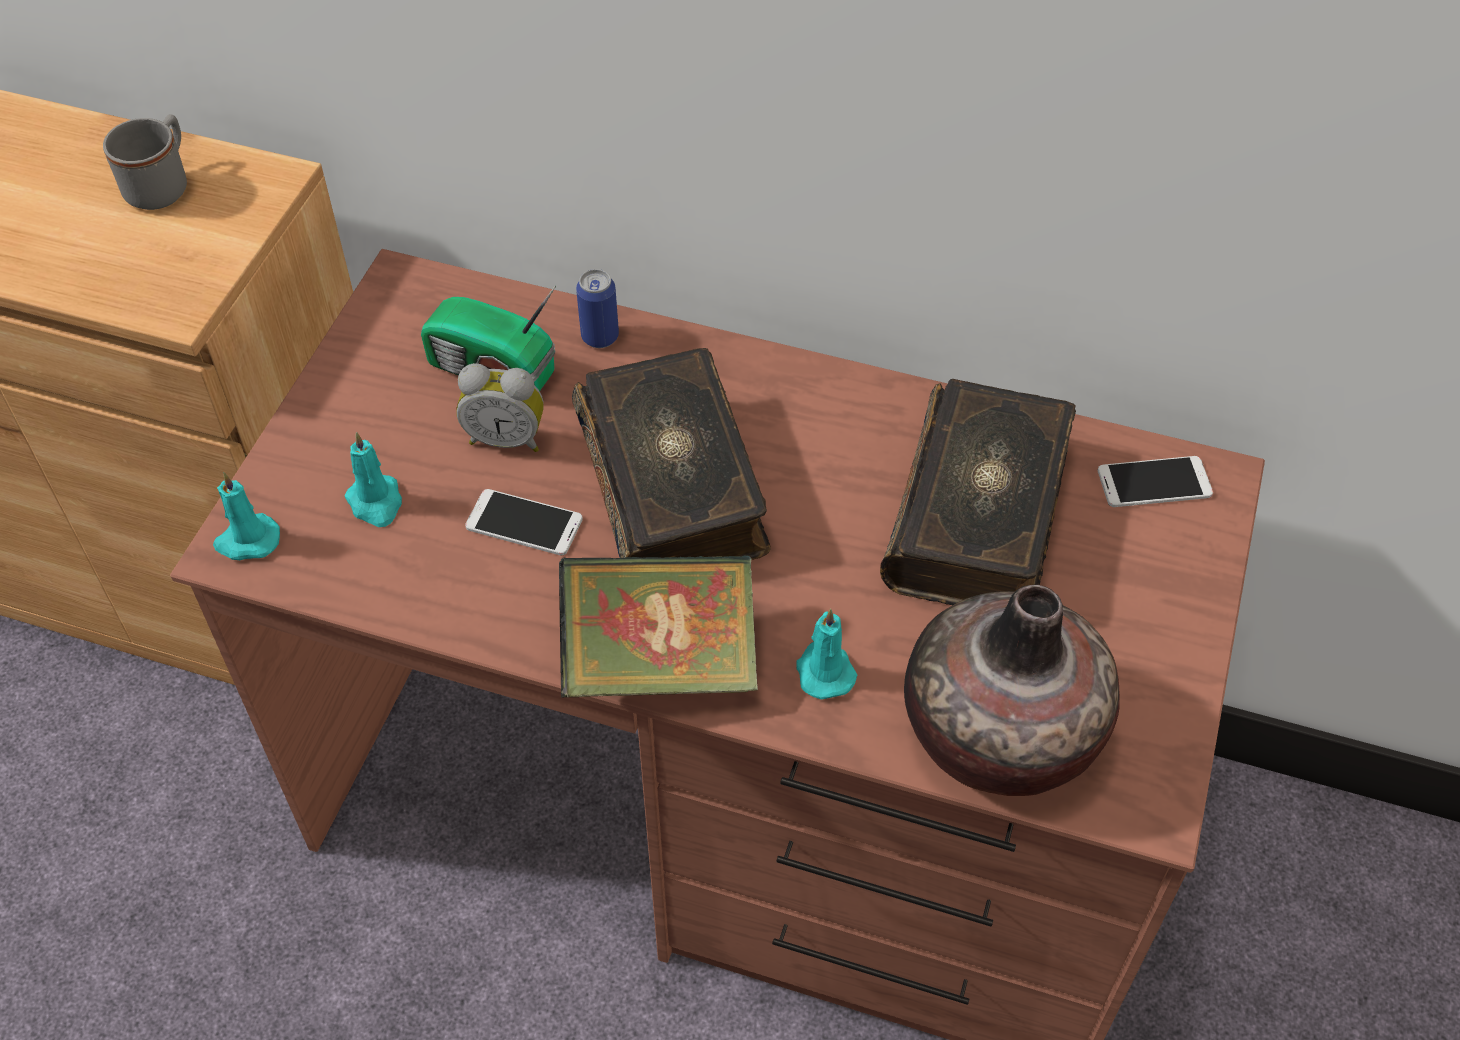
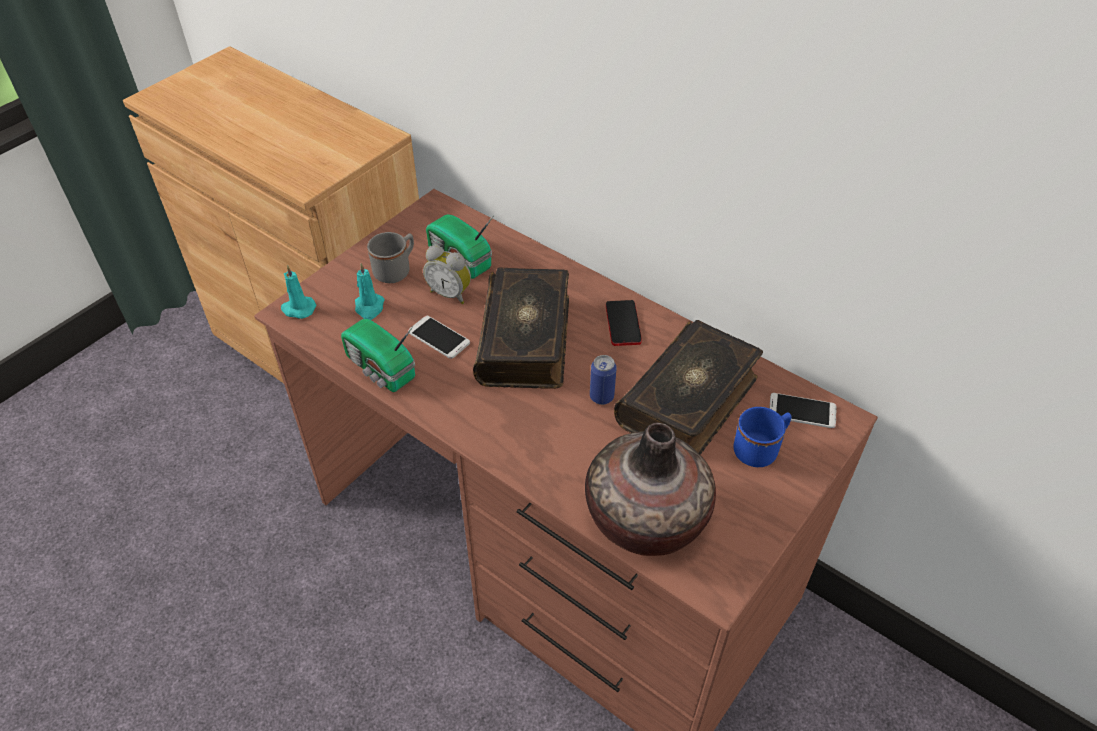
camera: 20 degrees right, 5 degrees down
grey mug [103,114,187,210] -> grey mug moved to [367,232,414,283]
book [559,556,758,698] -> none
can [576,269,619,348] -> can moved to [590,355,617,405]
turquoise candle [796,608,857,699] -> none
none -> radio [341,319,415,392]
none -> phone [606,300,642,346]
none -> blue mug [734,407,792,467]

